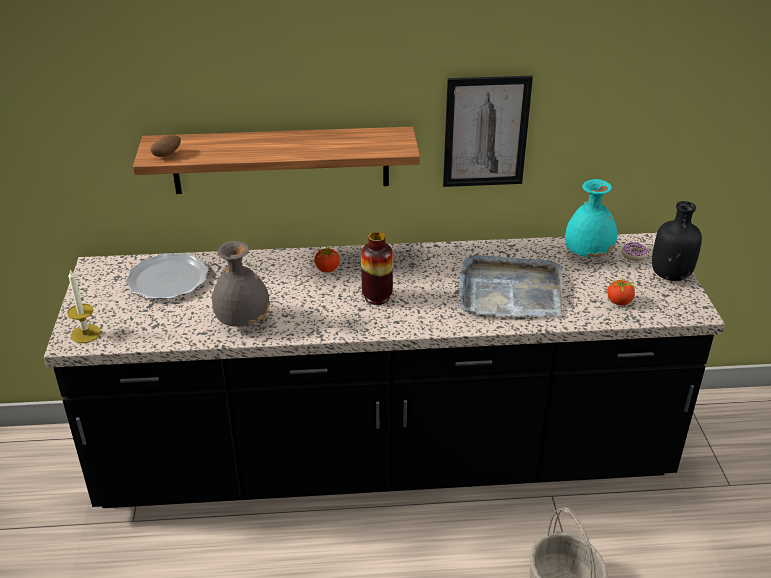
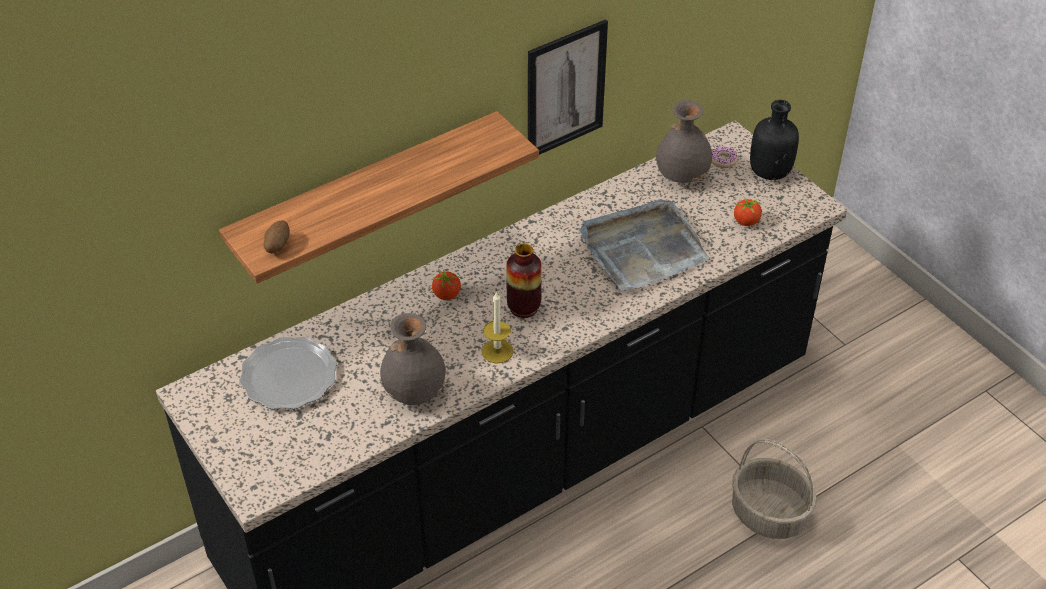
camera: 30 degrees left, 10 degrees up
candle [67,270,101,343] -> candle moved to [482,292,513,364]
turquoise vase [565,179,618,257] -> grey vase [656,100,712,183]

